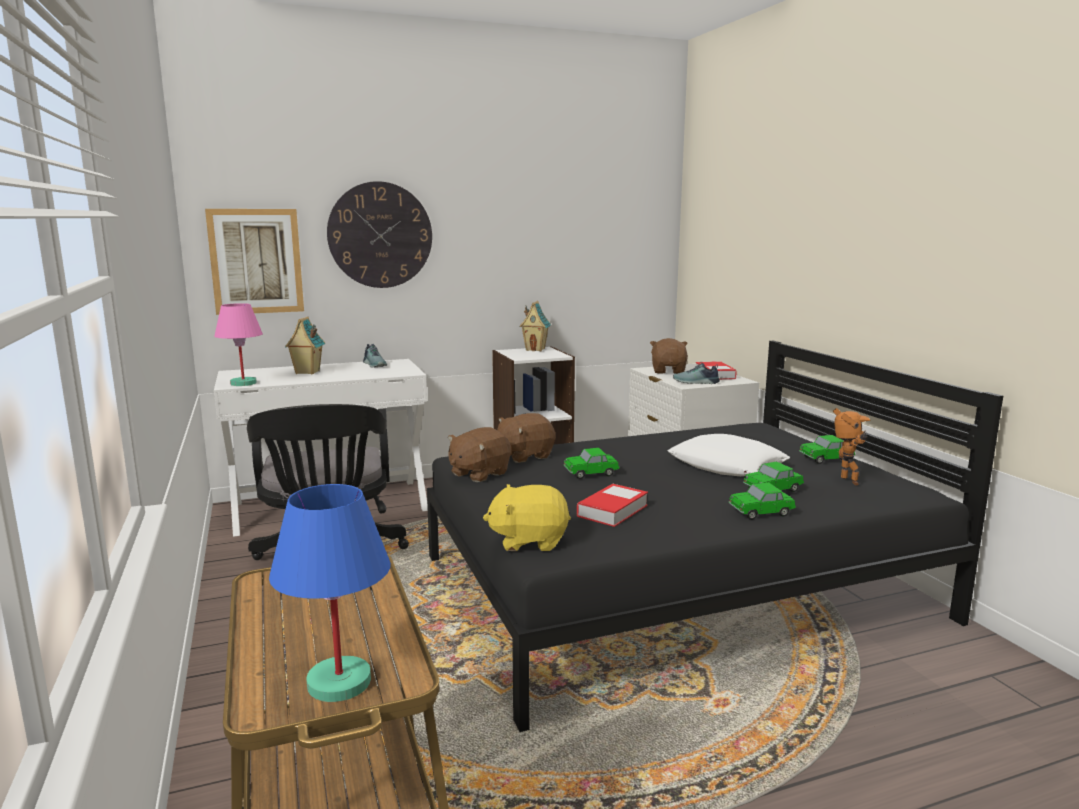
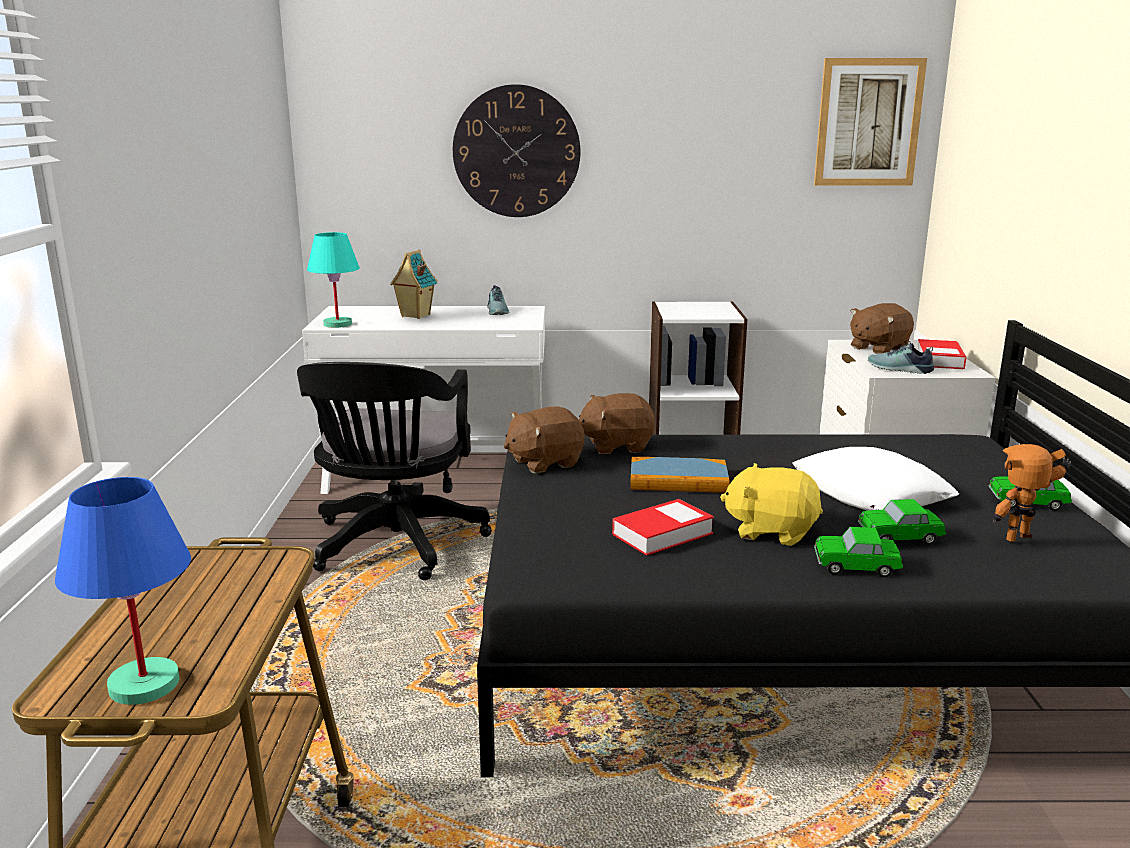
camera: 20 degrees right, 5 degrees up
picture [205,209,304,315] -> picture moved to [814,58,927,186]
pink table lamp [214,303,263,386] -> turquoise table lamp [307,232,360,328]
yellow plush toy [483,484,571,551] -> yellow plush toy moved to [720,463,823,546]
toy house [520,301,551,351] -> none
toy car [564,448,619,479] -> book [630,457,730,493]
brown plush toy [650,338,688,374] -> brown plush toy turned 150 degrees counterclockwise [850,303,914,354]
toy robot [833,408,870,485] -> toy robot turned 120 degrees counterclockwise [993,444,1071,543]

